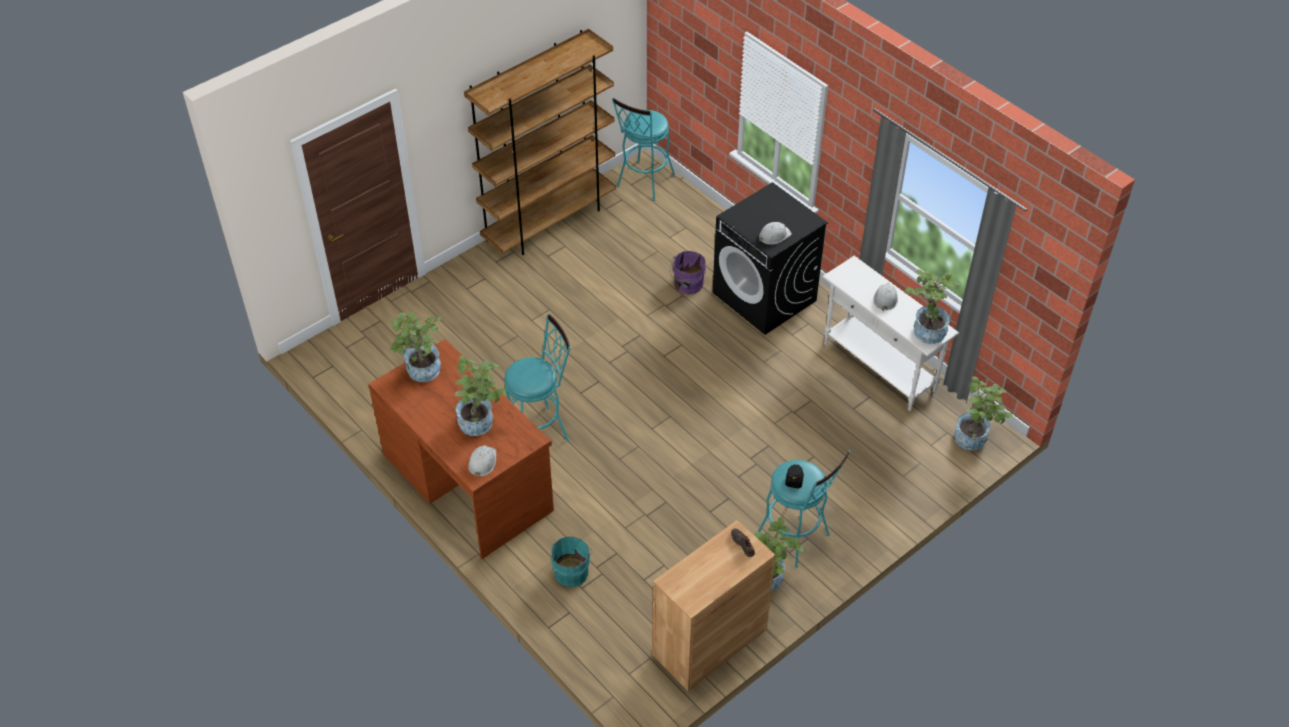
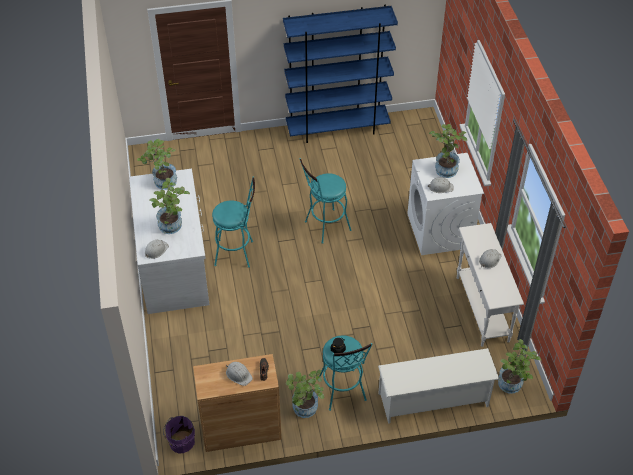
camera: 30 degrees right, 0 degrees up
brown desk [368,339,554,559] -> white desk [129,169,210,314]
brown bookcase [464,29,616,255] -> blue bookcase [283,5,398,143]
turquoise bucket [550,537,593,587] -> none
turquoise stool [612,98,676,201] -> turquoise stool moved to [300,158,352,244]
purple bucket [670,251,706,294] -> purple bucket moved to [163,416,195,454]
black washing machine [713,182,828,335] -> white washing machine [407,153,484,255]
potted plant [904,269,961,344] -> potted plant moved to [429,124,467,178]
none -> white hard hat [226,362,253,386]
none -> white shoe rack [378,348,499,424]

